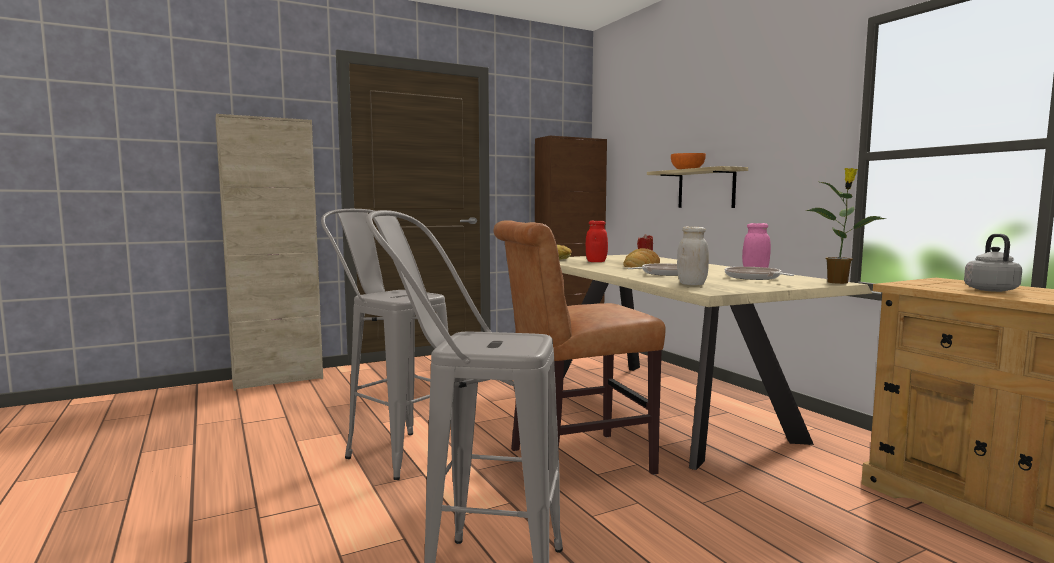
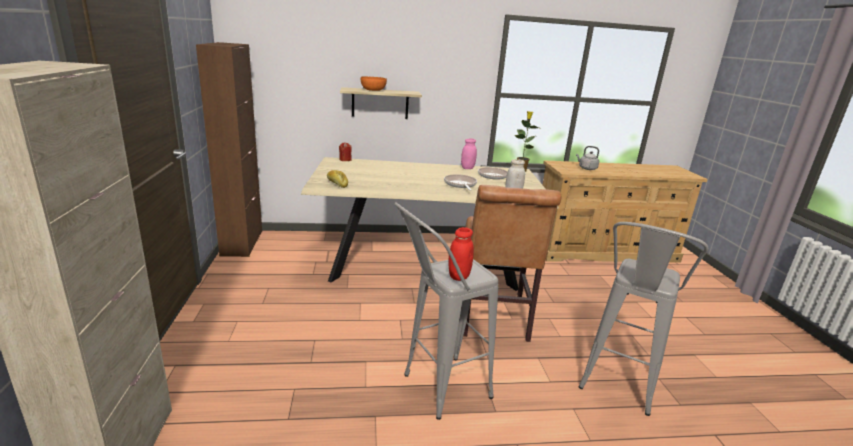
camera: 70 degrees left, 15 degrees up
red jar [586,220,608,262] -> red jar moved to [448,227,474,281]
bread [623,248,660,268] -> none

